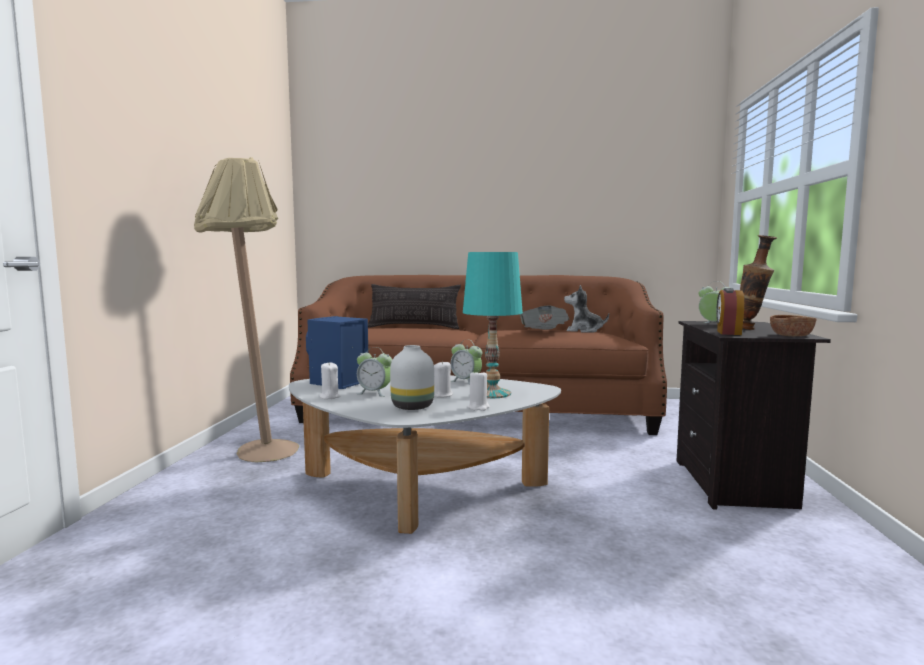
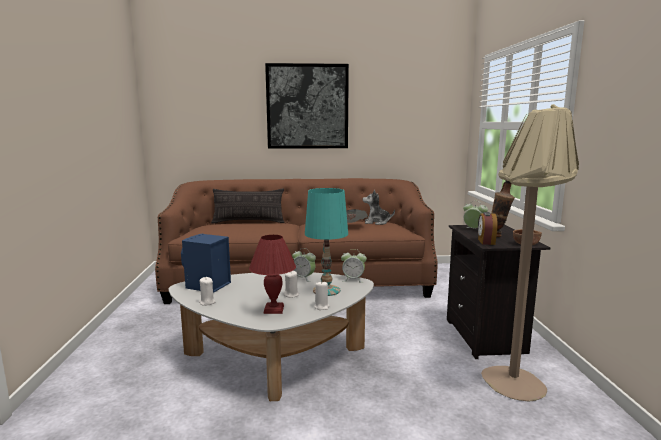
camera: 10 degrees left, 5 degrees up
beige floor lamp [194,157,299,462] -> beige floor lamp moved to [481,104,579,401]
alarm clock [357,347,392,397] -> alarm clock moved to [341,249,367,283]
white vase [390,345,434,410] -> red table lamp [249,235,296,314]
none -> picture [265,63,349,149]

